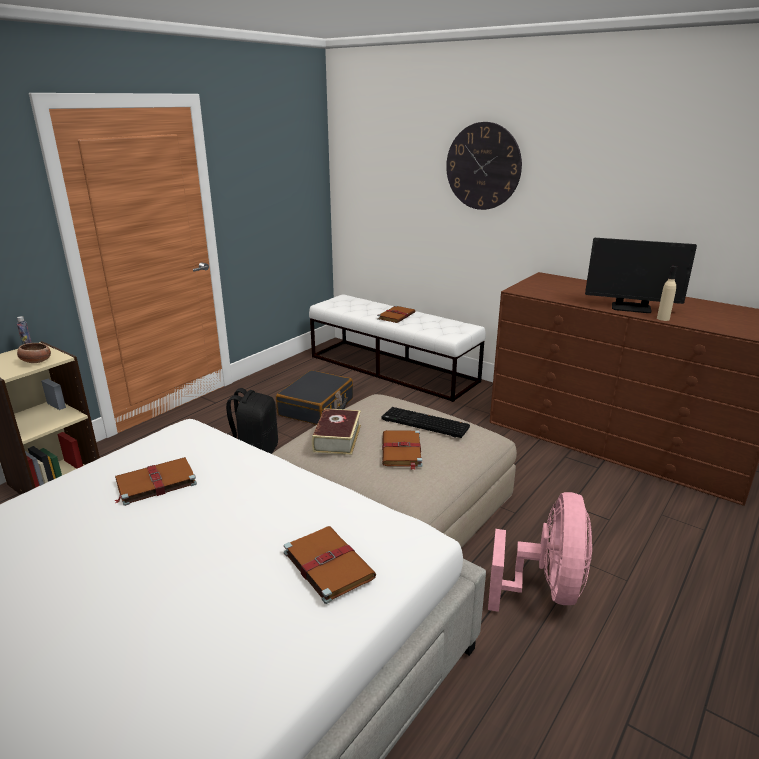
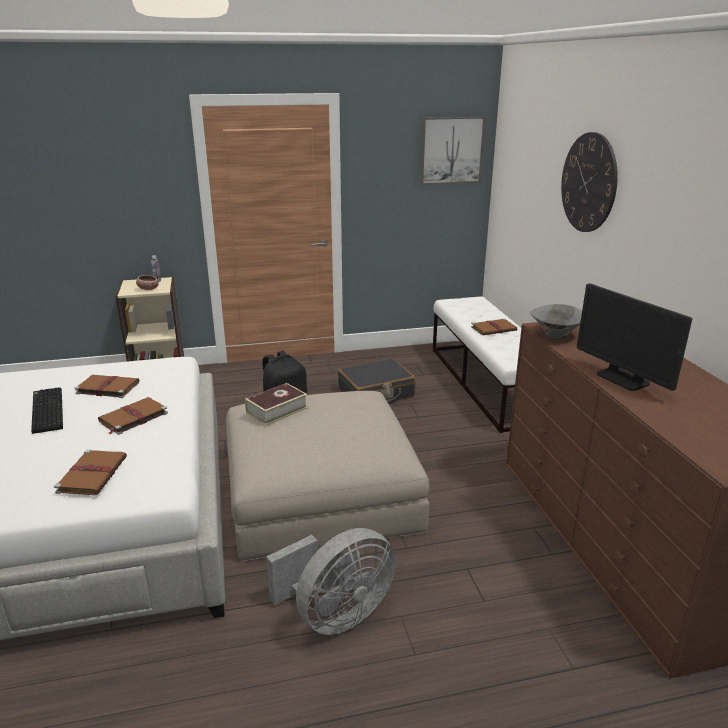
camera: 40 degrees right, 0 degrees up
keyboard [381,407,470,438] -> keyboard moved to [31,387,63,434]
brown book [382,430,422,470] -> brown book moved to [98,397,168,435]
pink fan [488,492,592,612] -> grey fan [266,528,396,635]
beige bottle [657,266,677,321] -> none
none -> picture [420,117,485,185]
none -> grey bowl [531,304,582,339]

